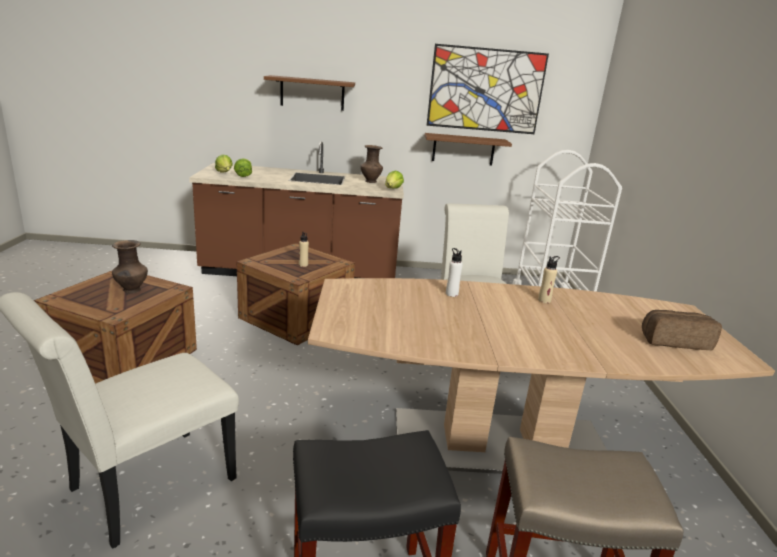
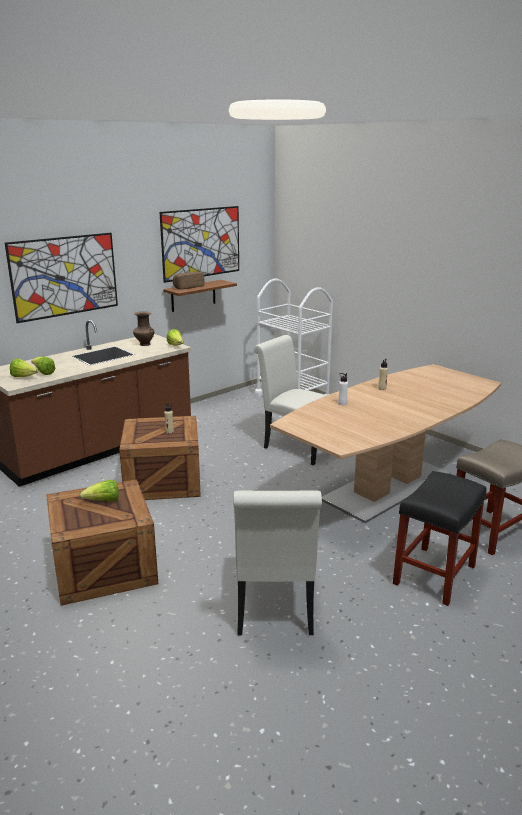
camera: 40 degrees left, 0 degrees up
brown vase [112,240,148,294] -> lettuce [79,480,119,502]
brown shelf [264,75,355,111] -> picture [5,233,118,323]
bread [642,310,722,350] -> bread moved to [173,272,204,290]

